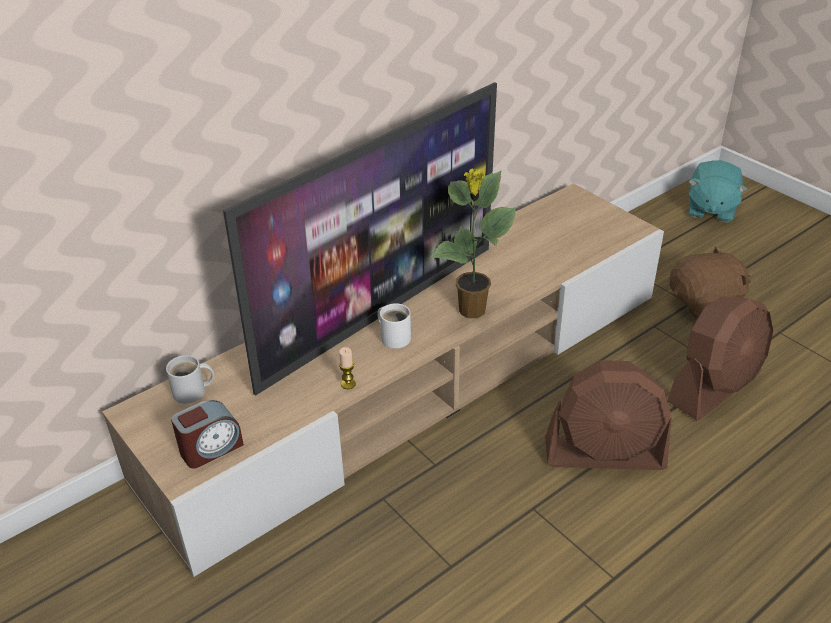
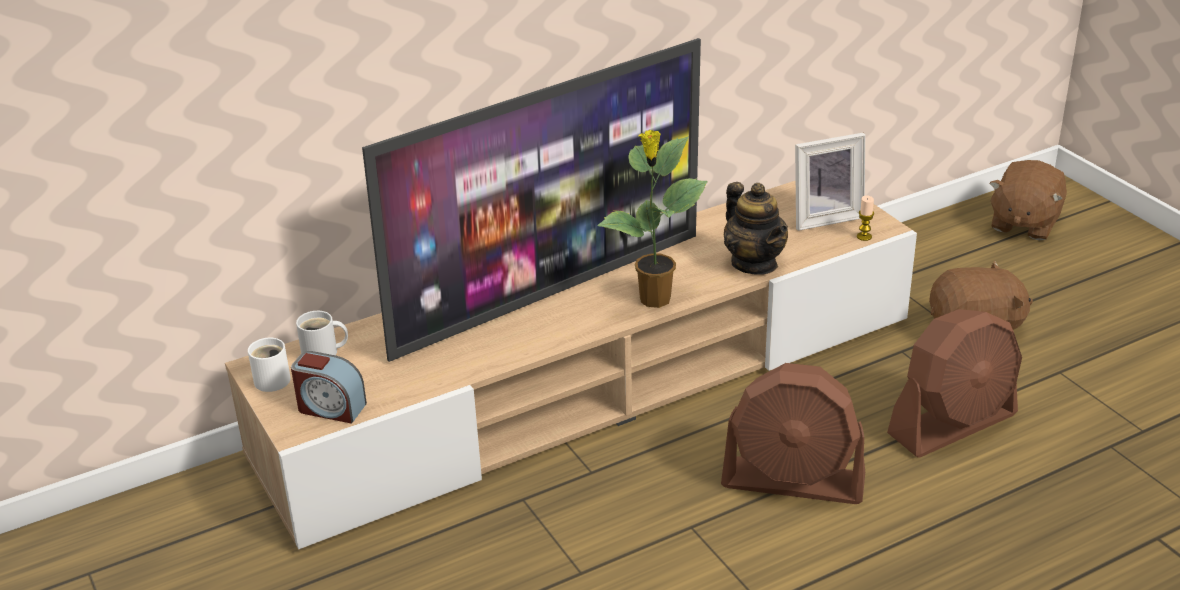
camera: 10 degrees right, 5 degrees down
alarm clock [171,400,244,468] -> alarm clock turned 45 degrees clockwise [291,351,367,424]
candle [339,347,356,389] -> candle moved to [857,195,874,241]
white mug [377,303,411,349] -> white mug moved to [248,338,291,392]
turquoise plush toy [688,160,747,223] -> brown plush toy [989,160,1067,240]
none -> teapot [724,182,788,275]
none -> picture frame [795,133,865,231]

